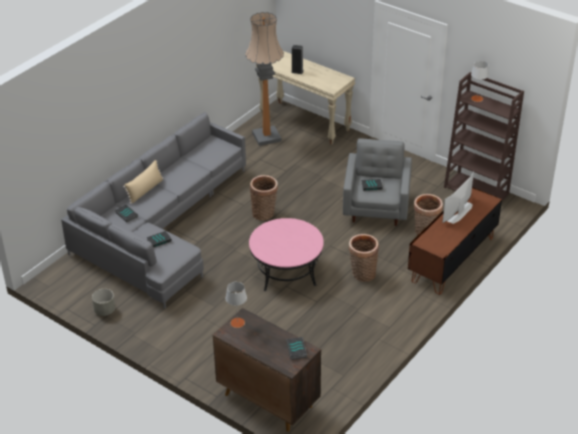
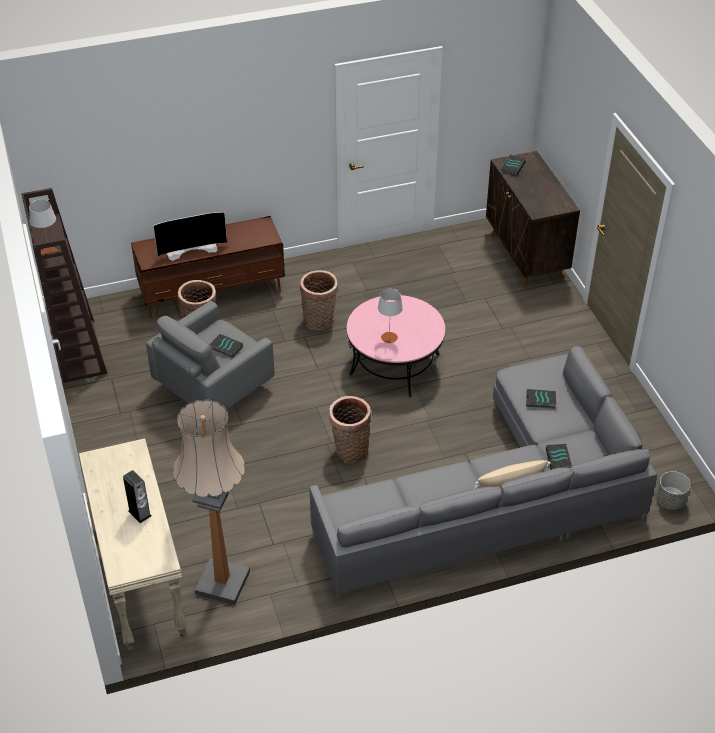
camera: 145 degrees left, 5 degrees up
grey planter [92,289,115,316] -> grey planter moved to [656,471,691,510]
grey table lamp [226,282,247,328] -> grey table lamp moved to [378,289,403,343]

